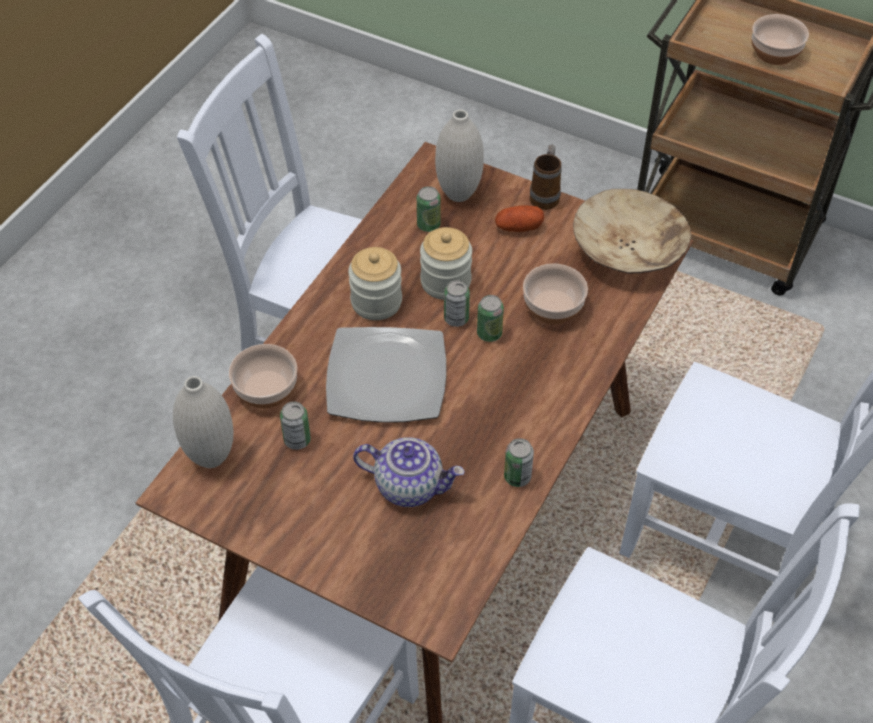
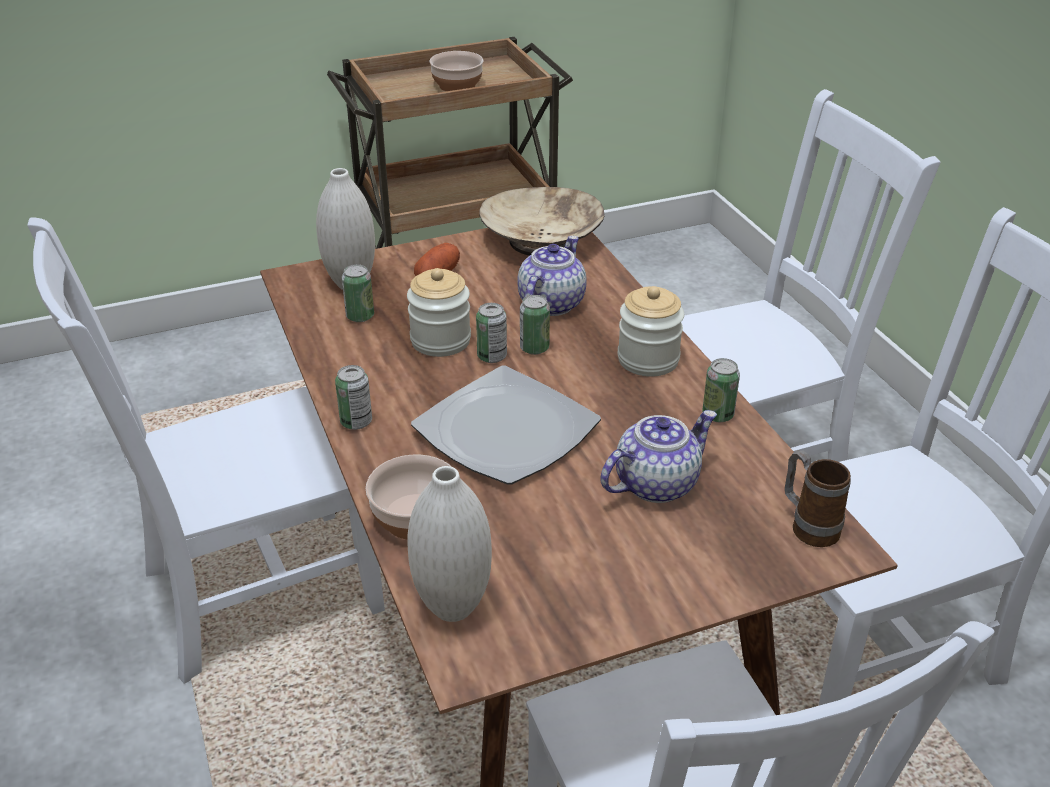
camera: 50 degrees left, 15 degrees down
can [280,401,311,450] -> can moved to [335,365,372,430]
jar [348,247,402,320] -> jar moved to [618,286,684,377]
bowl [523,264,588,325] -> teapot [517,236,587,316]
mug [530,145,562,210] -> mug moved to [785,450,851,547]

